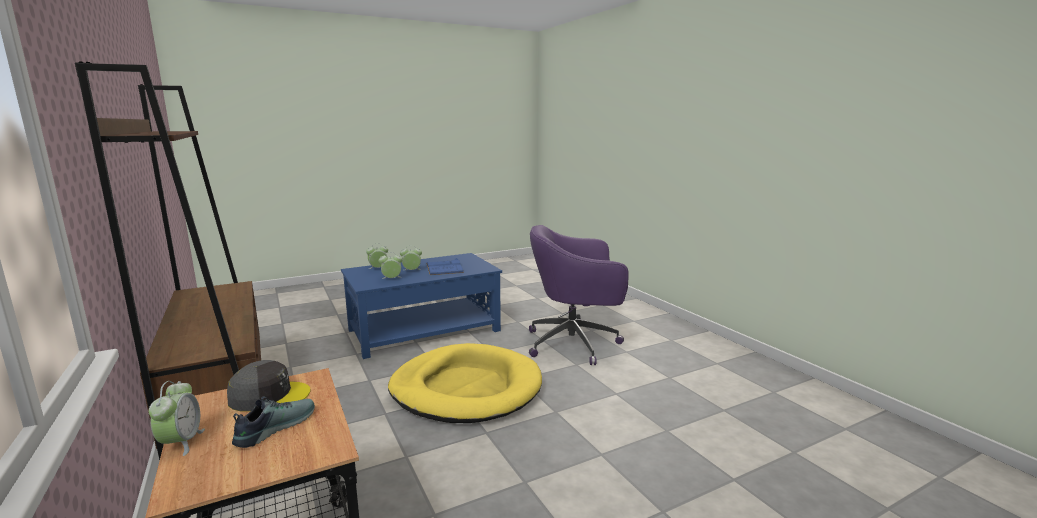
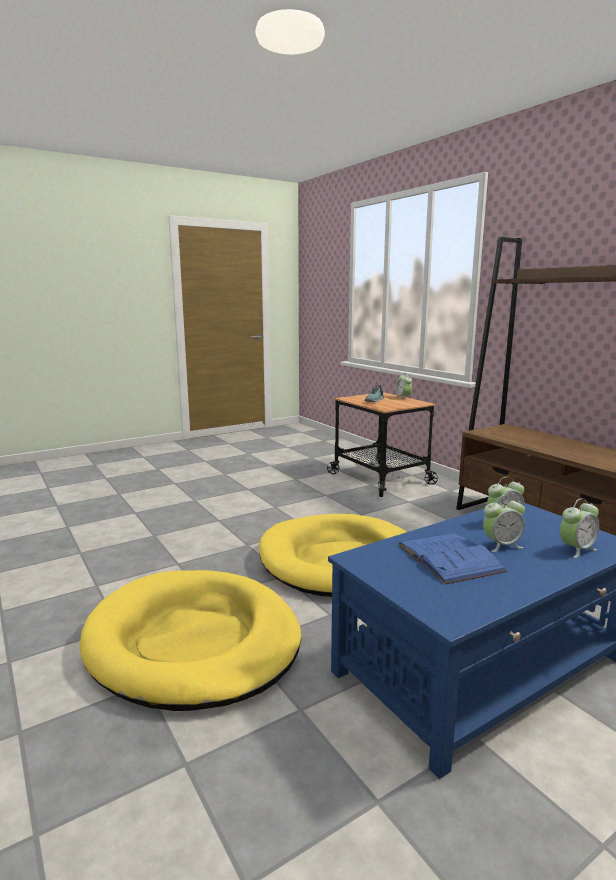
camera: 175 degrees right, 0 degrees up
grey cap [227,360,311,411] -> none
purple office chair [529,225,629,365] -> yellow dog bed [80,570,301,711]

